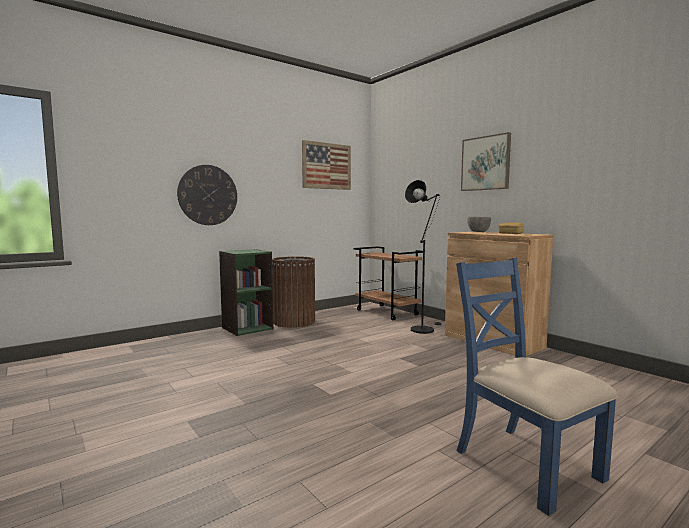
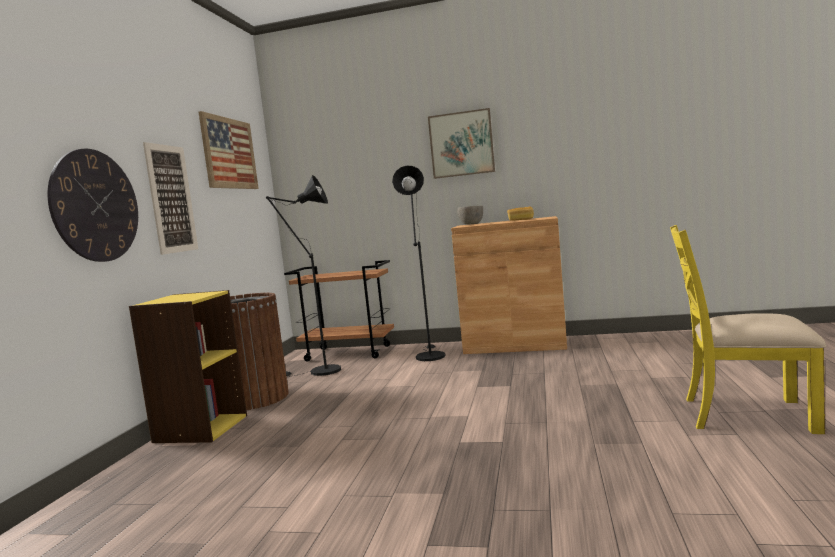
camera: 40 degrees left, 0 degrees up
green bookcase [219,249,274,336] -> yellow bookcase [129,290,247,443]
blue chair [456,258,618,516] -> yellow chair [670,225,826,434]
none -> picture [143,142,198,255]
none -> black floor lamp [266,175,341,377]

